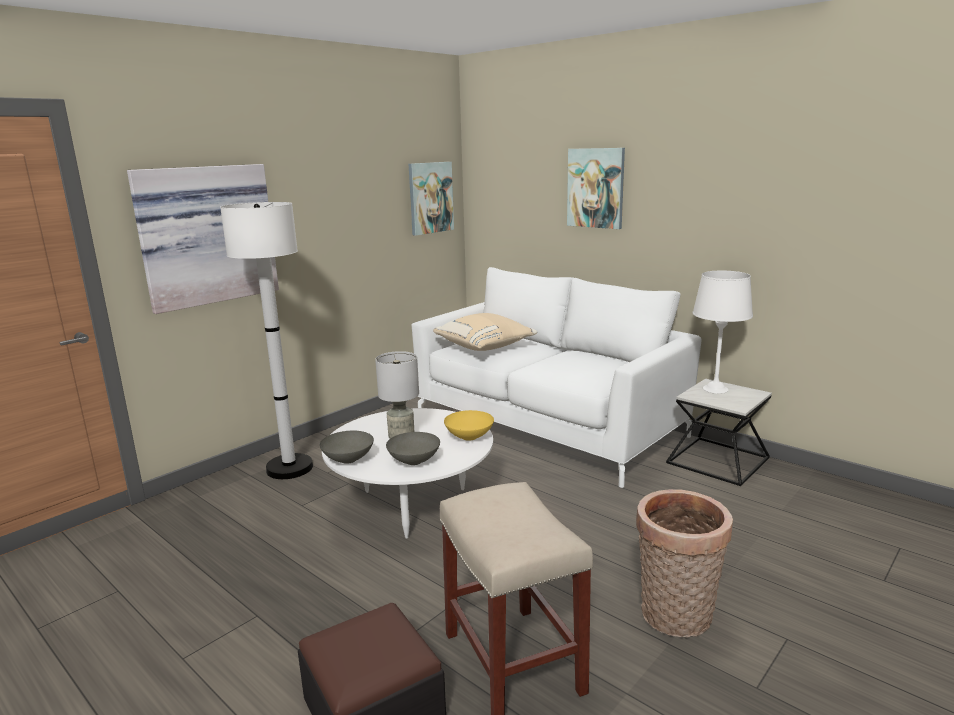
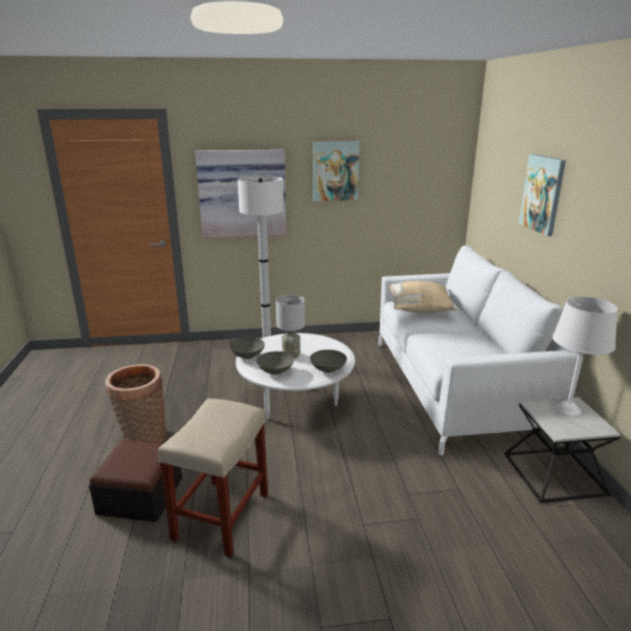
camera: 40 degrees right, 5 degrees up
picture [409,162,454,236] -> picture moved to [313,141,360,201]
yellow bowl [444,410,494,441] -> grey bowl [310,350,347,373]
basket [636,489,733,638] -> basket moved to [105,364,166,443]

